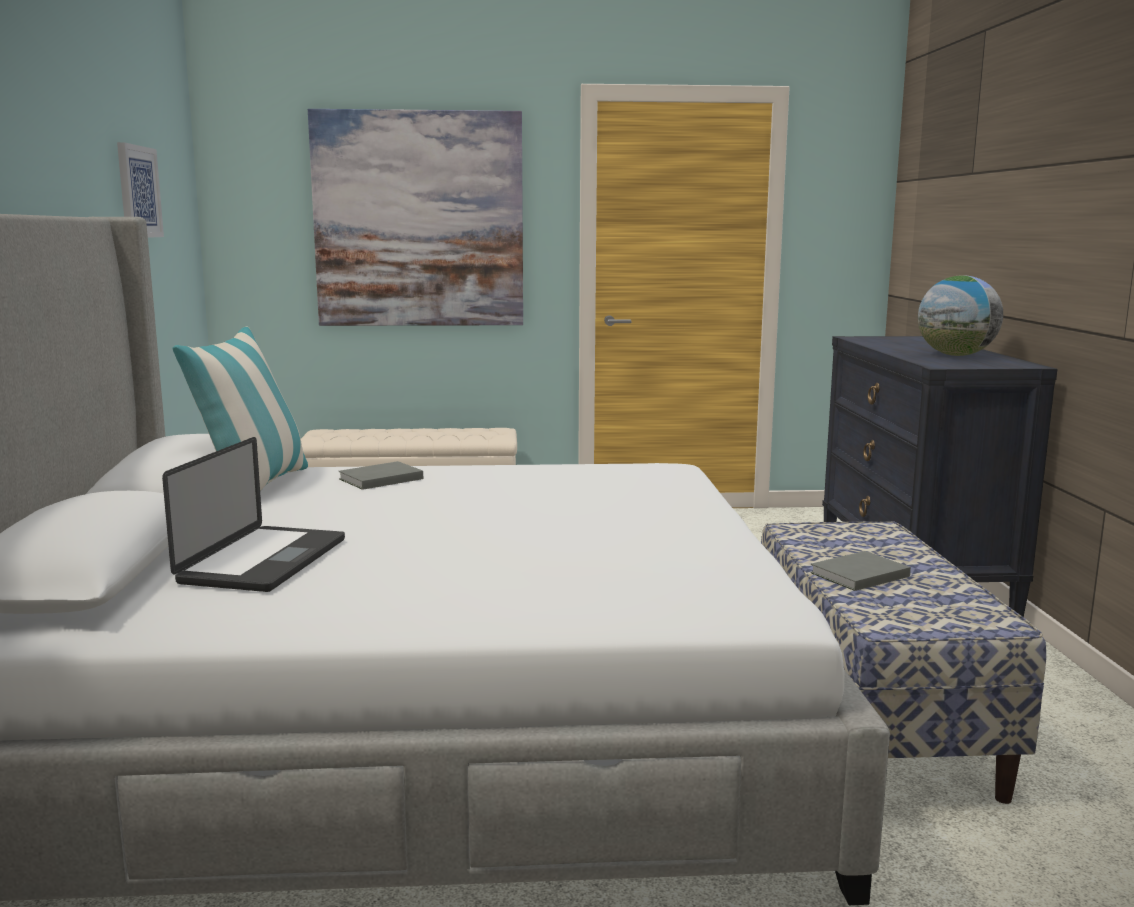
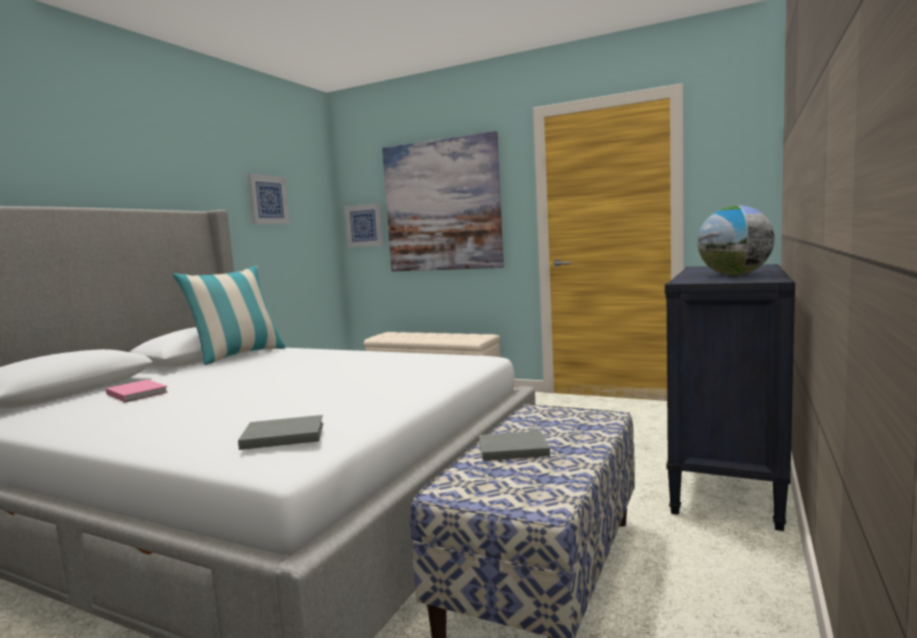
camera: 30 degrees right, 5 degrees down
laptop [162,437,345,592] -> pink book [106,380,168,402]
grey book [339,461,423,490] -> grey book moved to [238,415,323,450]
none -> picture [344,203,383,247]

